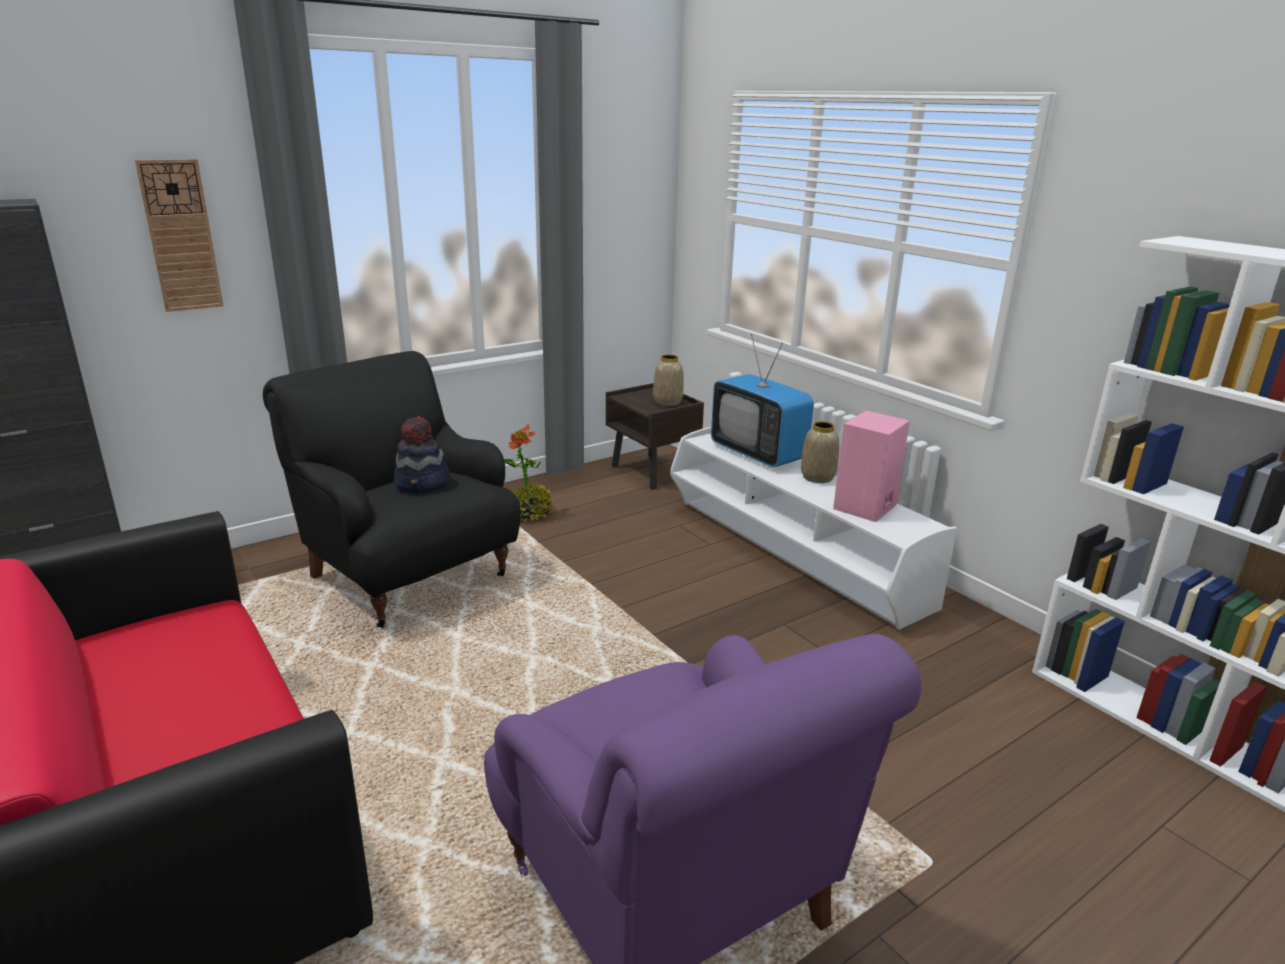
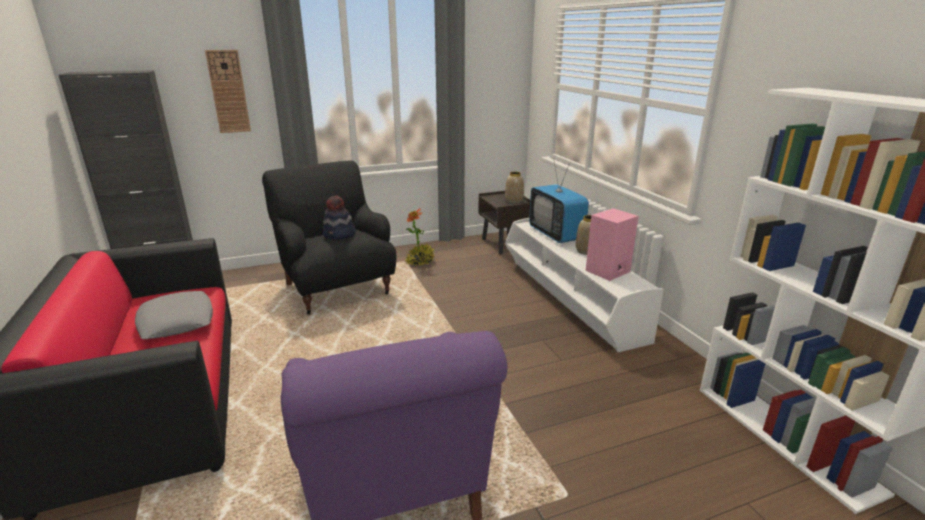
camera: 15 degrees right, 0 degrees up
none -> grey pillow [135,291,213,339]

